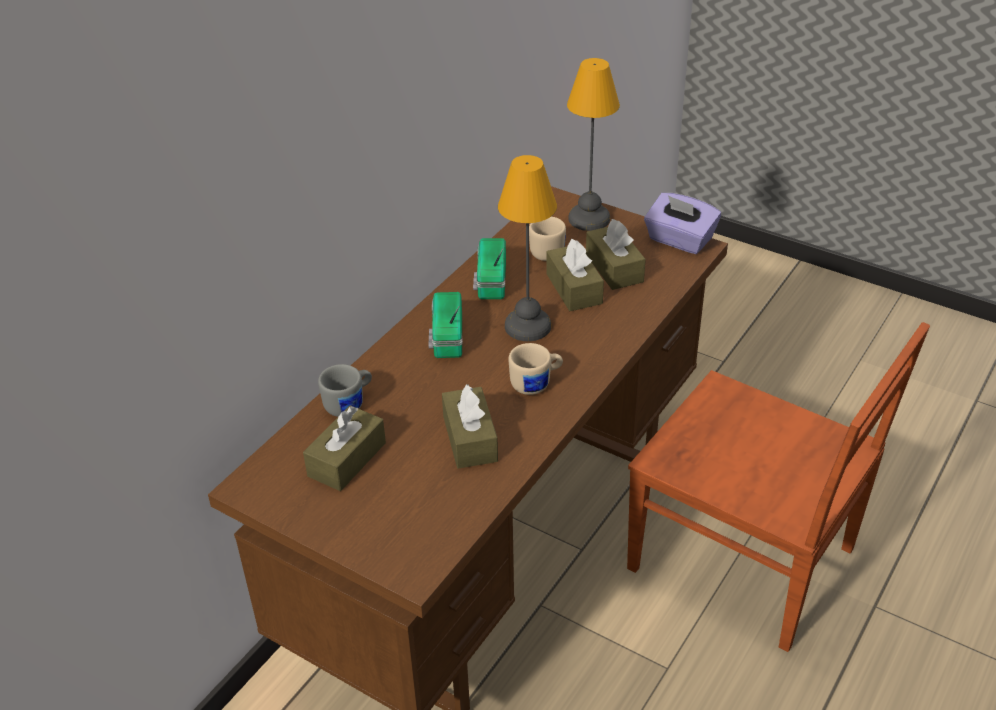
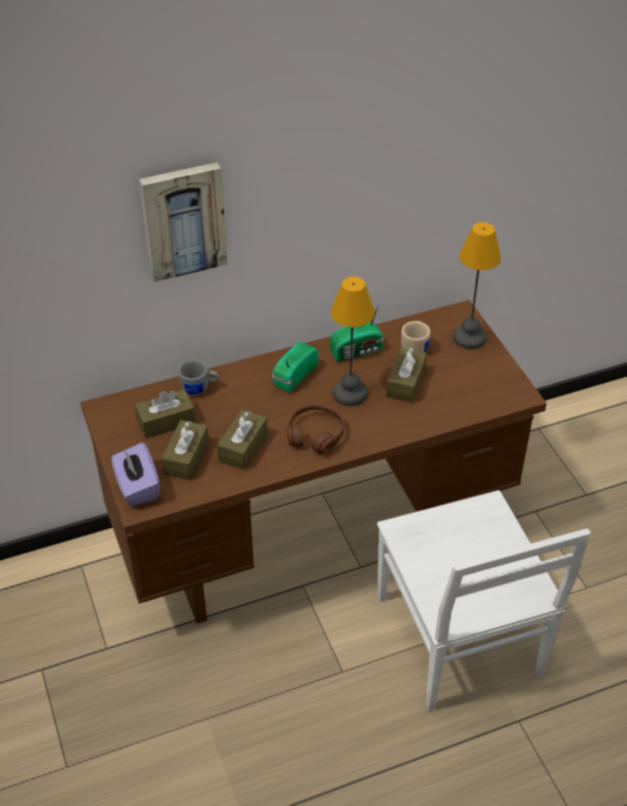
camera: 35 degrees right, 5 degrees up
radio [473,238,506,299] -> radio turned 150 degrees counterclockwise [330,301,384,362]
beige mug [509,343,563,395] -> brown headphones [287,403,344,454]
brown tissue box [586,219,646,290] -> brown tissue box moved to [161,420,209,480]
brown chair [627,322,930,652] -> white chair [377,490,591,711]
purple tissue box [644,193,721,254] -> purple tissue box moved to [111,442,160,506]
none -> picture [139,162,227,282]

